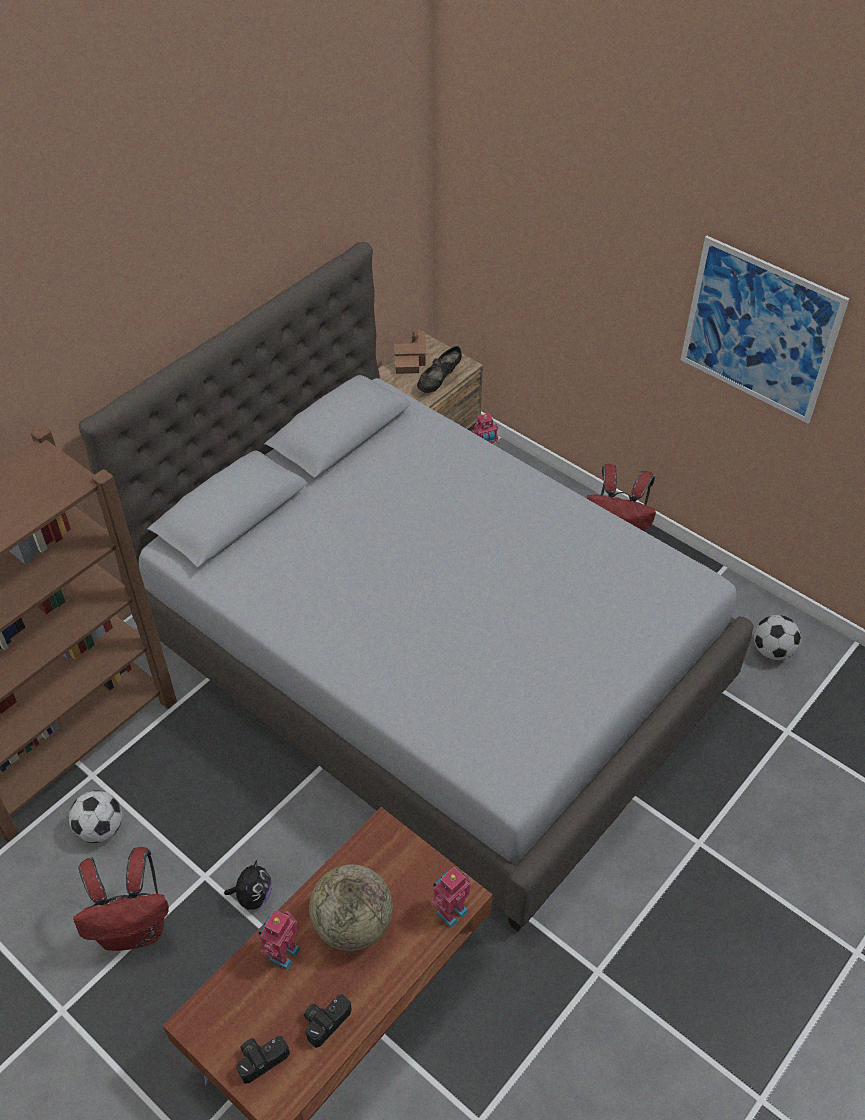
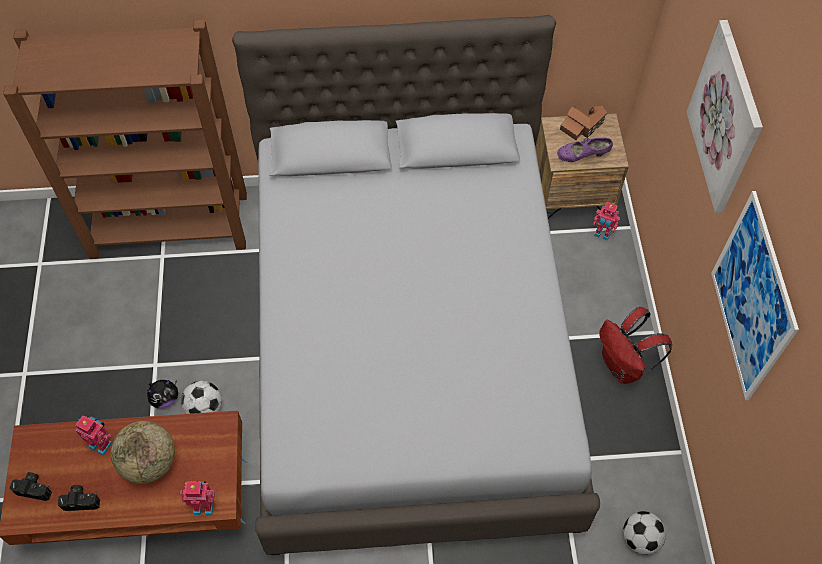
camera: 45 degrees right, 10 degrees up
football [69,790,122,843] -> football moved to [181,381,222,414]
red backpack [73,847,169,951] -> none
toy robot [259,910,300,970] -> toy robot turned 45 degrees clockwise [76,416,113,456]
black shoe [417,346,462,393] -> purple shoe [557,138,613,162]
none -> picture [687,20,763,213]

